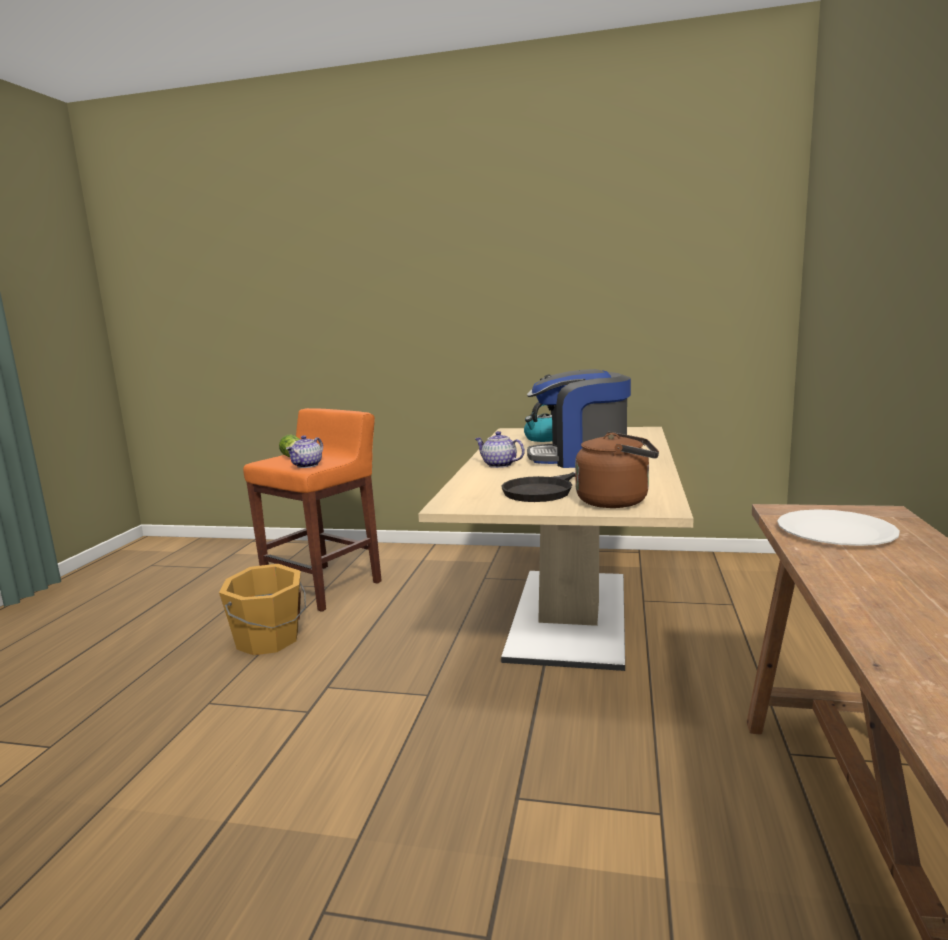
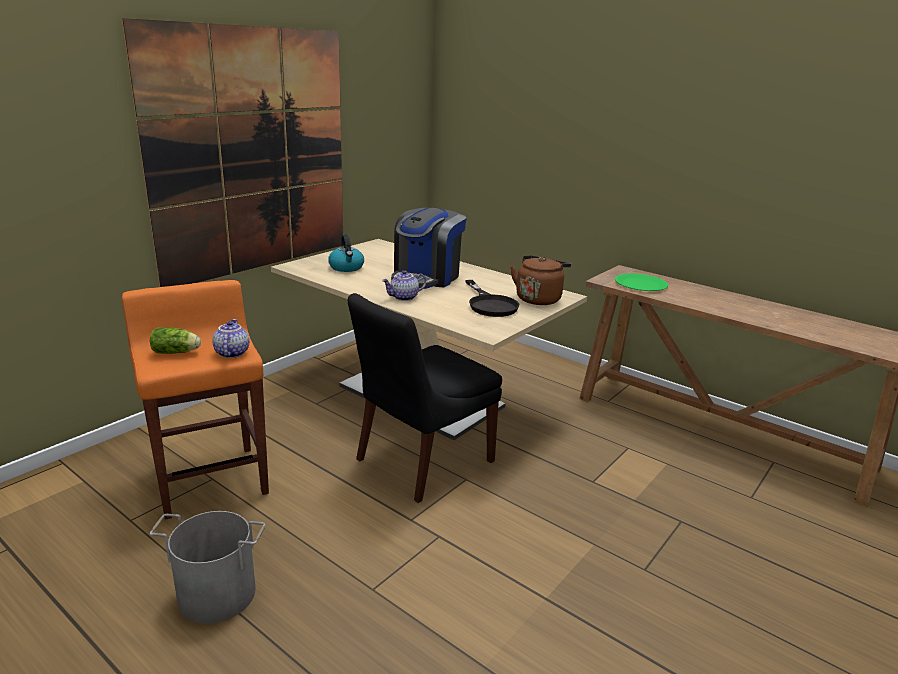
camera: 65 degrees left, 10 degrees up
orange bucket [219,564,306,655] -> none
teapot [286,435,323,468] -> teapot turned 150 degrees counterclockwise [212,319,249,358]
white plate [777,509,900,546] -> green plate [615,273,668,291]
none -> picture [122,18,343,287]
none -> grey bucket [150,511,265,624]
none -> black chair [348,293,502,503]

